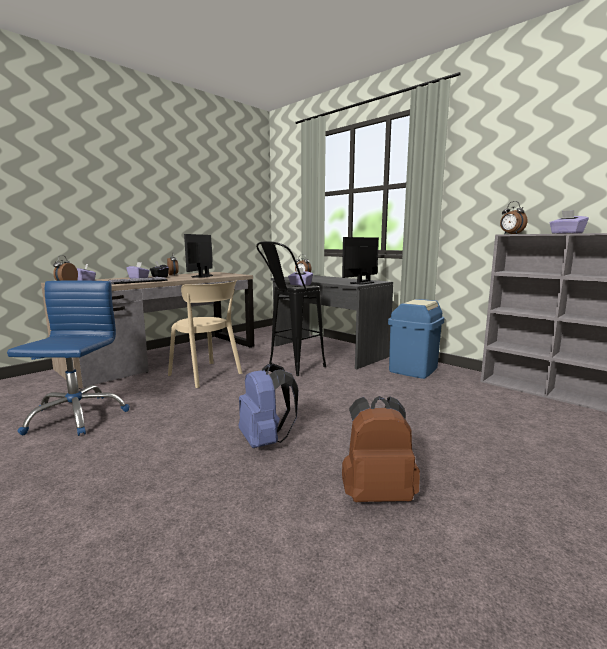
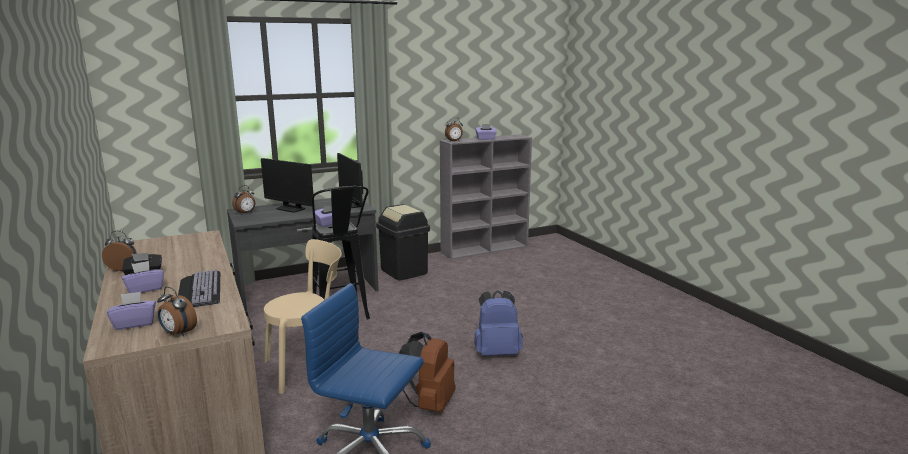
camera: 70 degrees left, 5 degrees up
monitor [184,234,213,278] -> monitor moved to [261,158,313,212]
brown backpack [342,396,420,502] -> brown backpack moved to [398,332,456,413]
blue trash can [388,299,445,379] -> black trash can [376,204,430,280]

